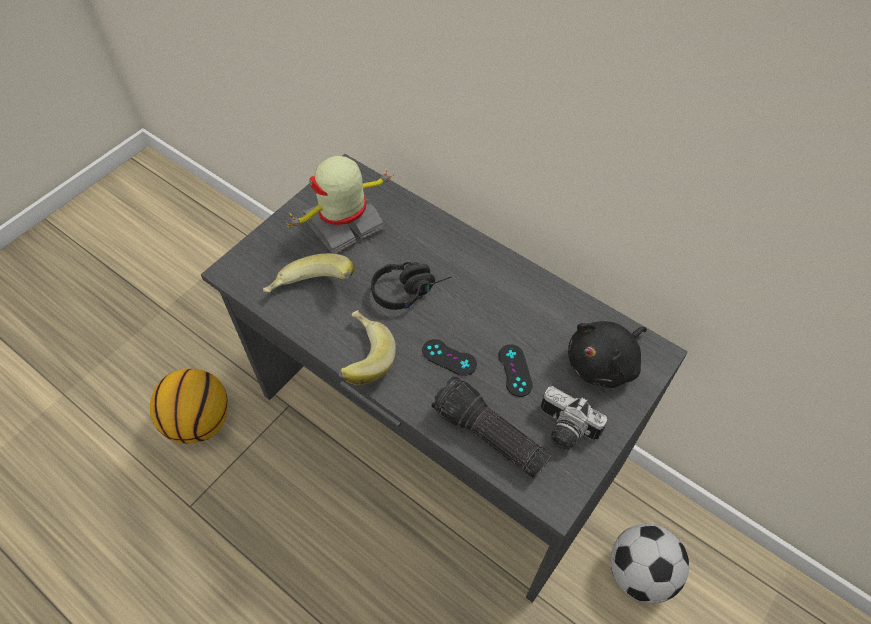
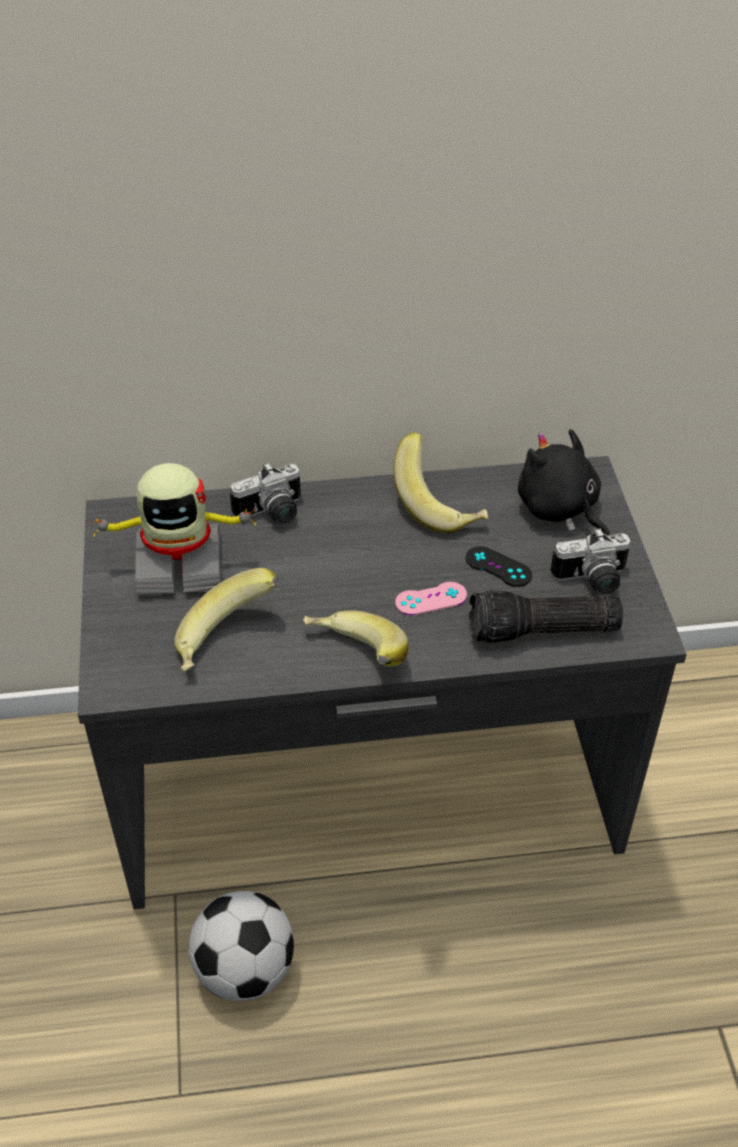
camera: 45 degrees left, 10 degrees down
basketball [150,369,228,444] -> none
toy robot [287,156,394,254] -> toy robot turned 105 degrees counterclockwise [88,463,256,596]
black headphones [371,262,452,310] -> none
black game controller [422,339,477,376] -> pink game controller [395,582,467,615]
black plush toy [568,321,647,388] -> black plush toy turned 135 degrees clockwise [518,429,610,535]
football [610,524,689,603] -> football moved to [189,891,294,1001]
none -> camera [230,462,301,524]
none -> banana [394,432,488,533]

